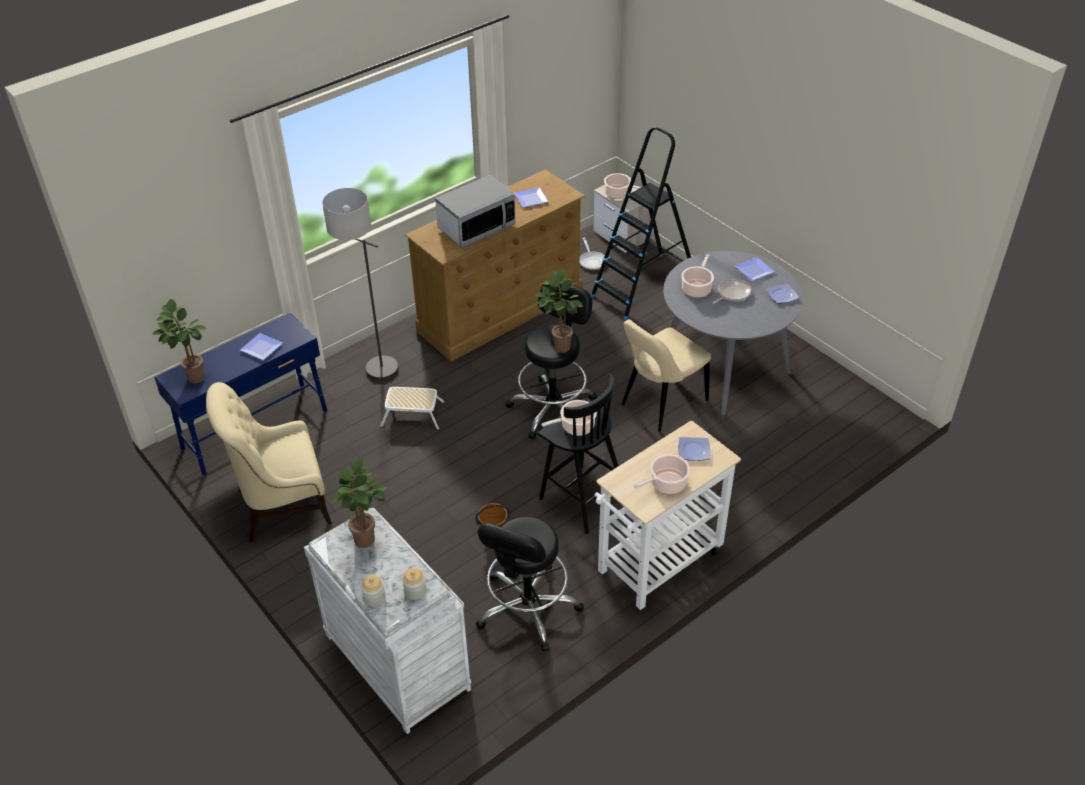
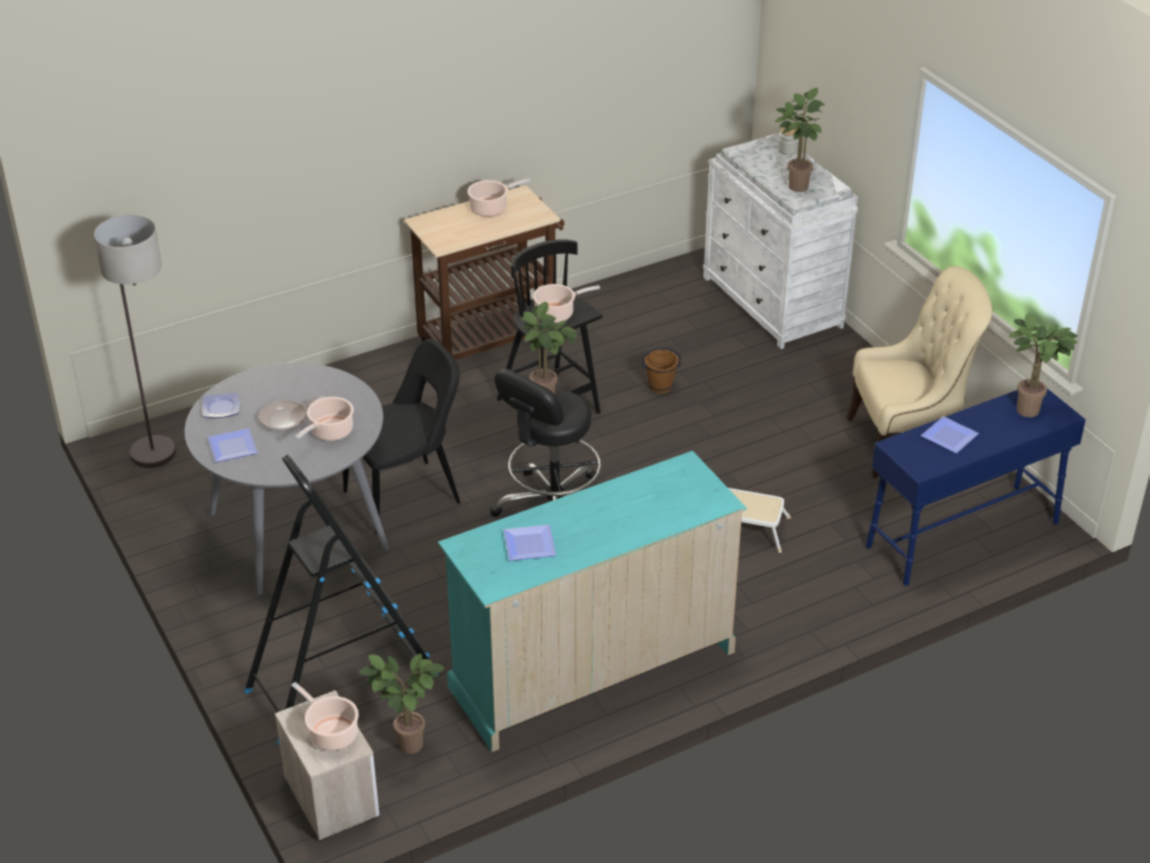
camera: 170 degrees left, 5 degrees down
grey floor lamp [322,188,399,381] -> grey floor lamp moved to [94,215,176,468]
jar [402,568,427,600] -> none
brown dresser [405,169,585,362] -> turquoise dresser [438,451,747,752]
microwave [435,175,516,248] -> none
black stool [476,517,584,651] -> none
frying pan [580,238,605,270] -> potted plant [359,654,445,754]
white cart [595,421,741,610] -> brown cart [404,185,564,368]
beige chair [622,319,711,432] -> black chair [343,339,460,534]
plate [678,437,710,461] -> none

